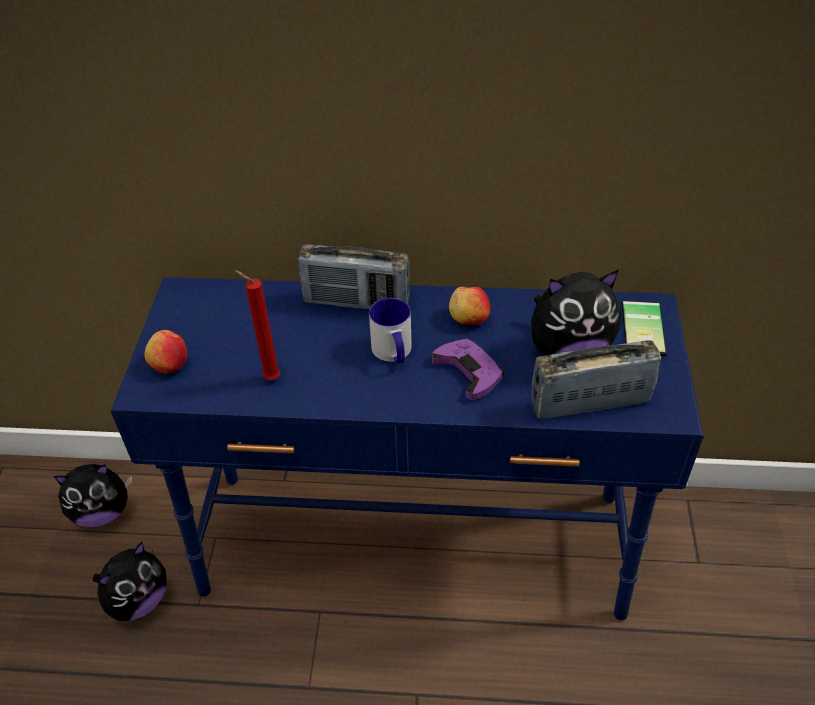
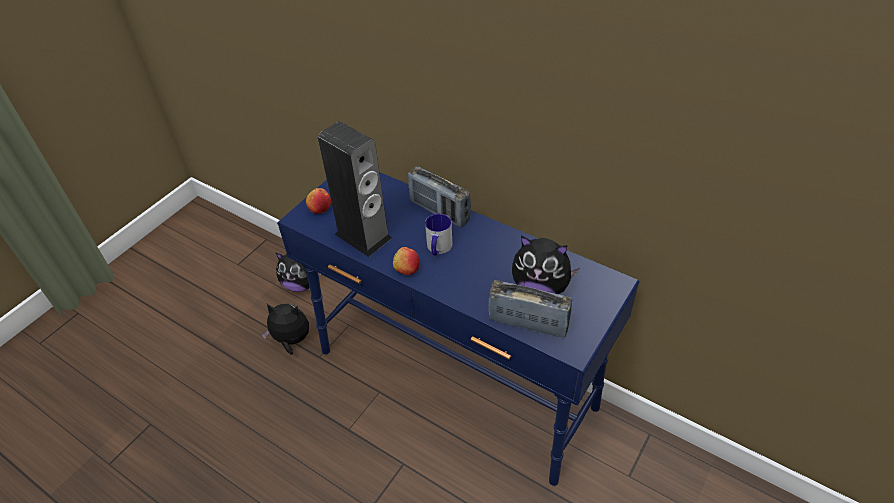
camera: 30 degrees right, 0 degrees up
plush toy [93,542,167,621] -> plush toy turned 150 degrees counterclockwise [261,304,309,355]
red candle [234,270,280,380] -> speaker [318,121,392,257]
purple game controller [432,339,504,400] -> none
apple [449,287,491,325] -> apple moved to [393,247,420,275]
phone [622,300,667,356] -> none

